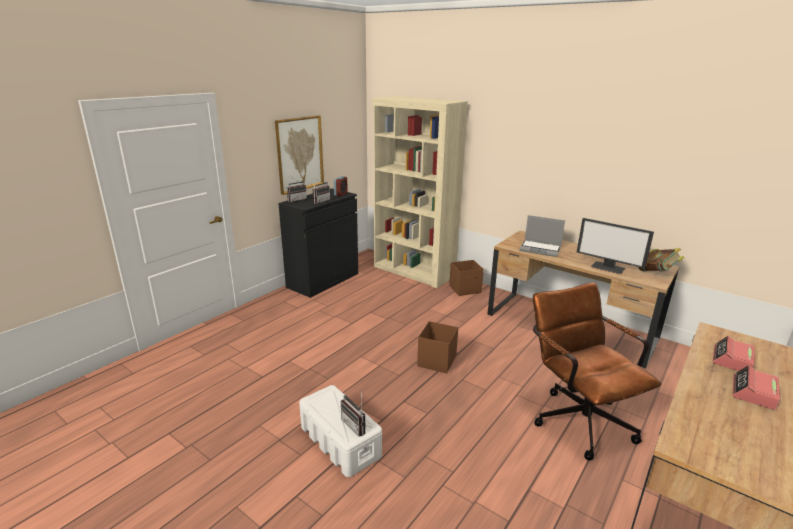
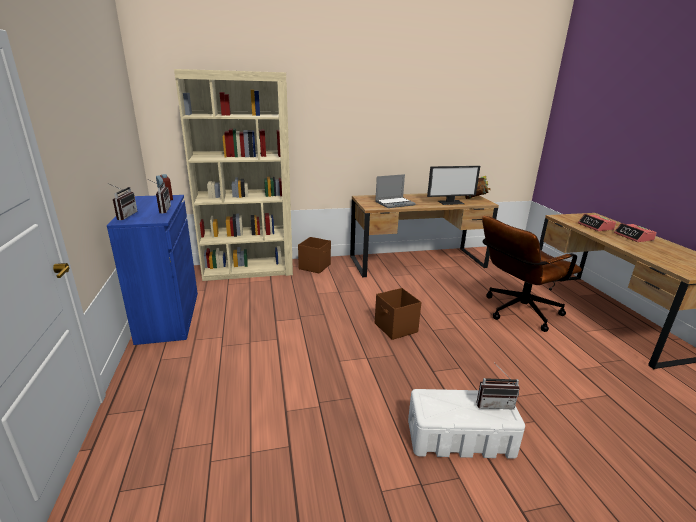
camera: 50 degrees left, 0 degrees up
picture [275,115,324,195] -> none
black cabinet [278,188,358,298] -> blue cabinet [107,195,198,345]
brown office chair [533,282,661,461] -> brown office chair turned 45 degrees counterclockwise [482,216,582,332]

